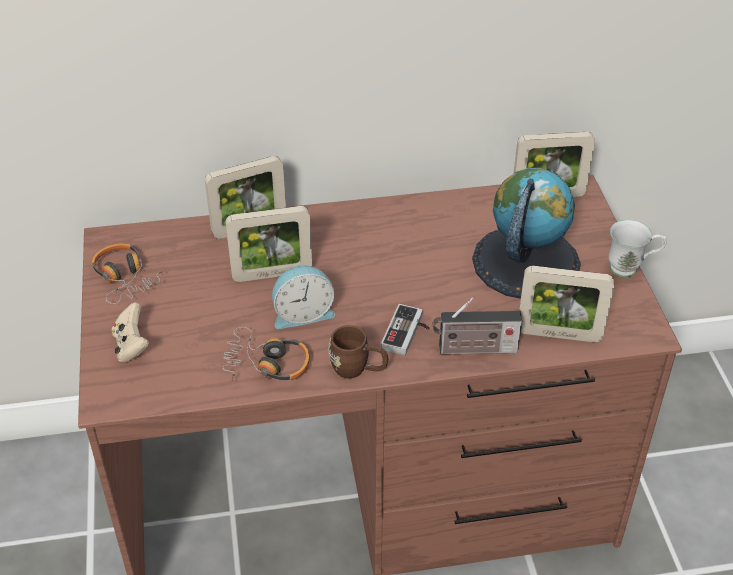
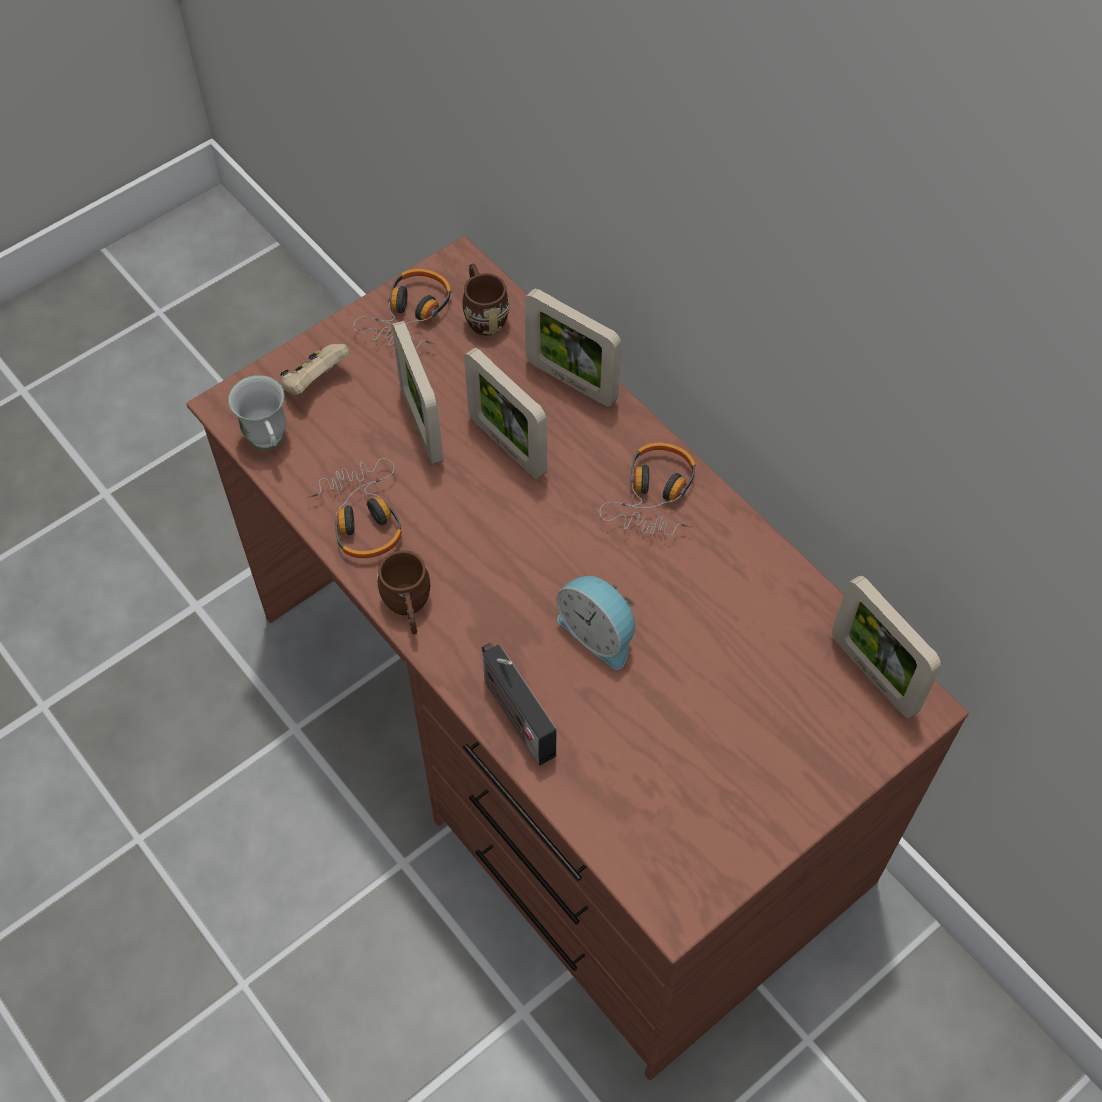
camera: 60 degrees right, 15 degrees up
alarm clock [272,266,335,329] -> alarm clock moved to [556,576,635,670]
game controller [381,304,429,355] -> none
globe [472,168,581,299] -> none
picture frame [519,266,614,342] -> picture frame moved to [392,321,443,464]
white mug [608,220,667,277] -> white mug moved to [228,375,286,450]
none -> brown mug [462,263,510,336]
none -> headphones [599,443,696,536]

